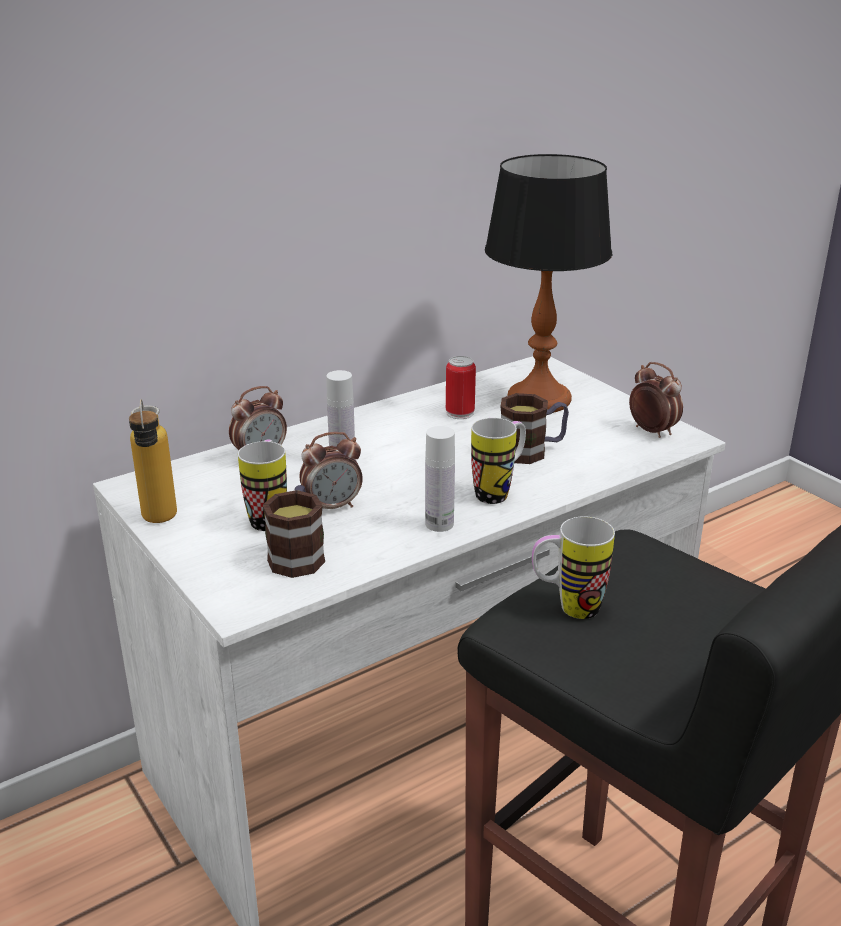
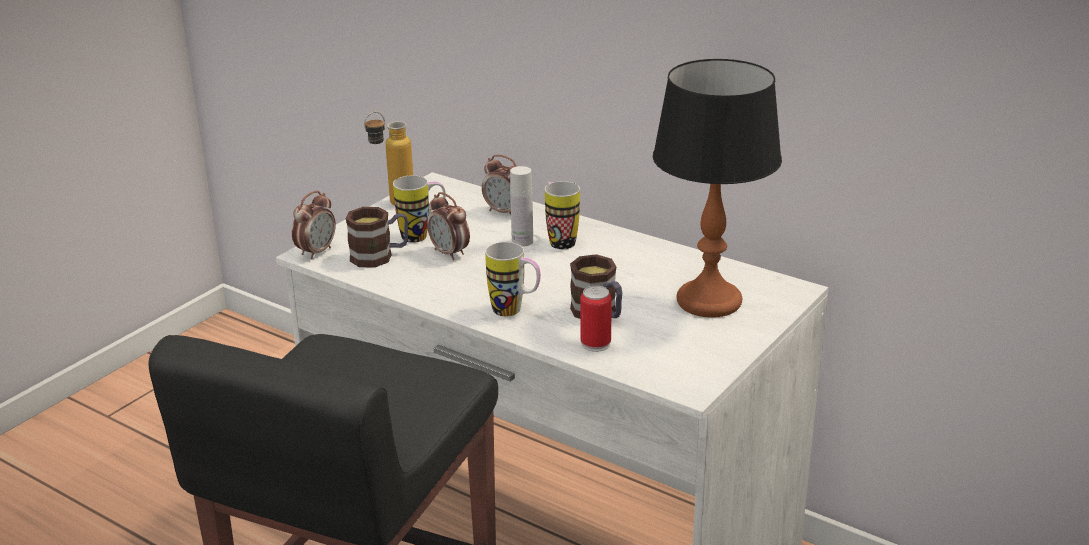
camera: 70 degrees right, 0 degrees up
white bottle [425,426,455,532] -> none
can [446,356,476,419] -> can moved to [580,286,612,352]
mug [532,516,615,619] -> mug moved to [545,181,580,249]
alarm clock [629,362,683,438] -> alarm clock moved to [292,191,336,260]

